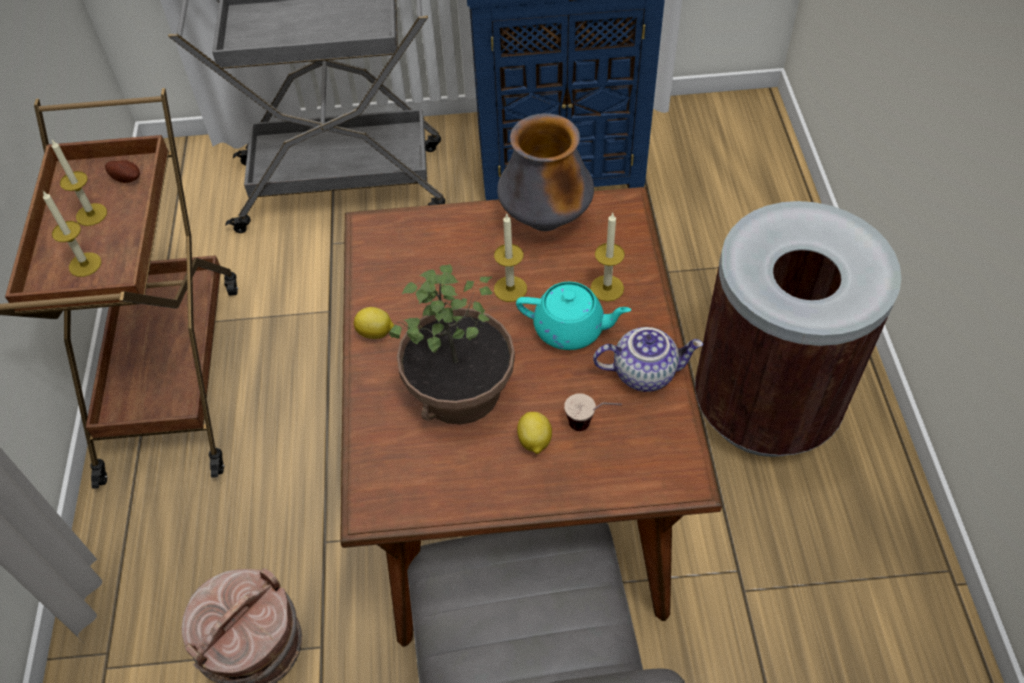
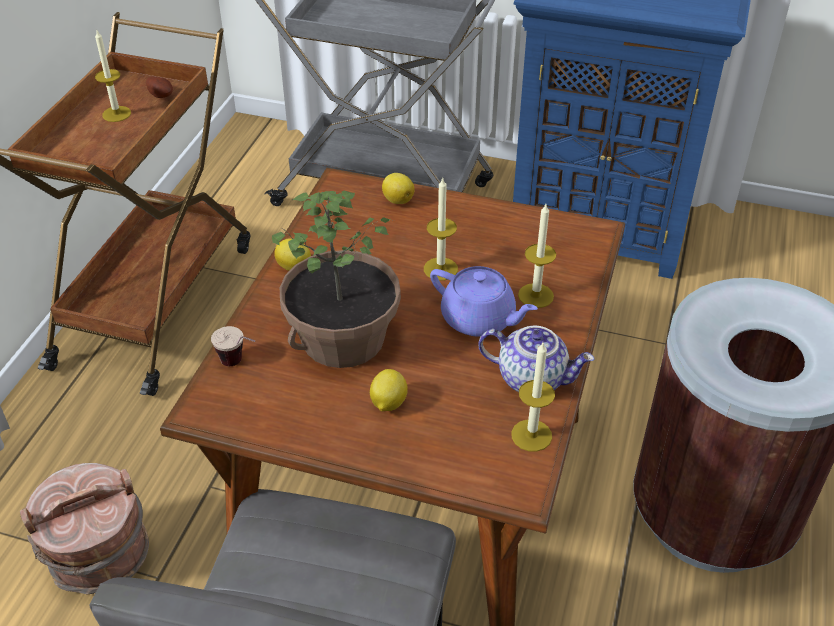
camera: 20 degrees right, 10 degrees down
candle [43,191,102,277] -> candle moved to [511,343,555,452]
vase [497,113,594,231] -> none
turquoise teapot [516,282,631,350] -> purple teapot [430,266,538,337]
cup [564,393,622,431] -> cup moved to [211,326,255,366]
none -> lemon [382,173,415,204]

